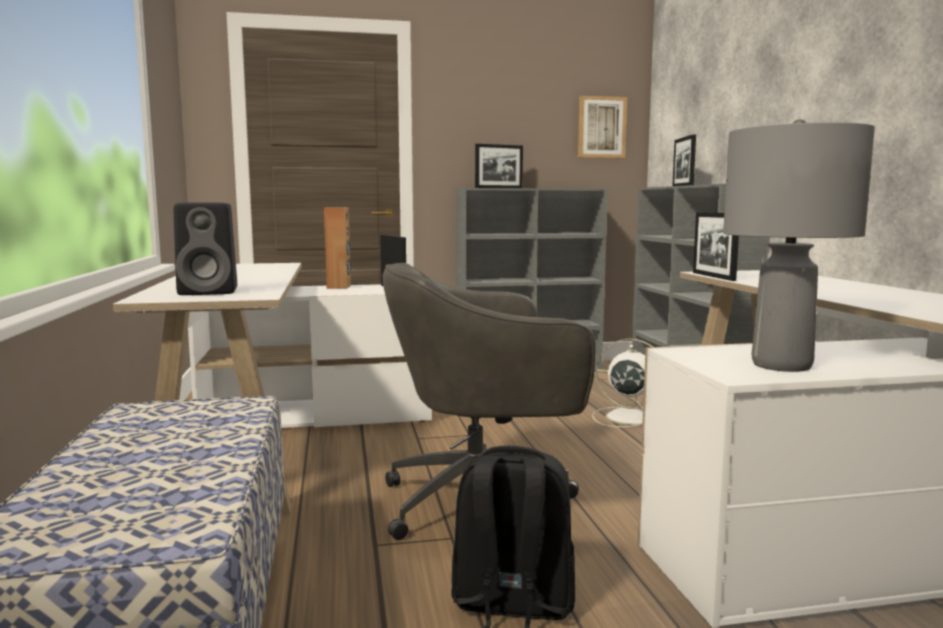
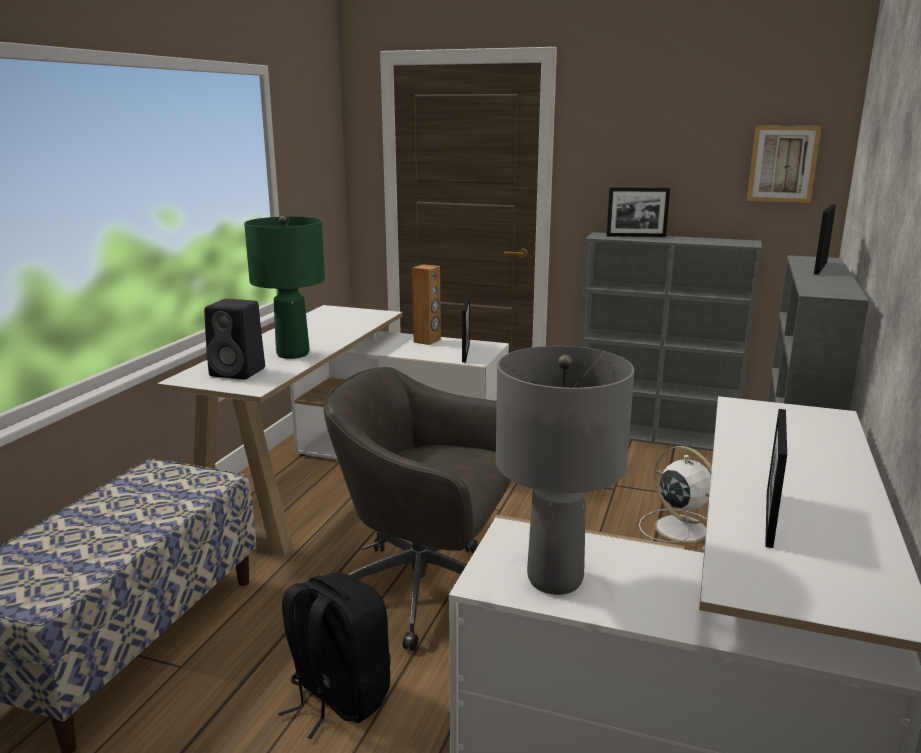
camera: 30 degrees right, 10 degrees up
picture frame [693,212,739,281] -> picture frame moved to [765,409,787,548]
none -> green table lamp [244,215,325,359]

